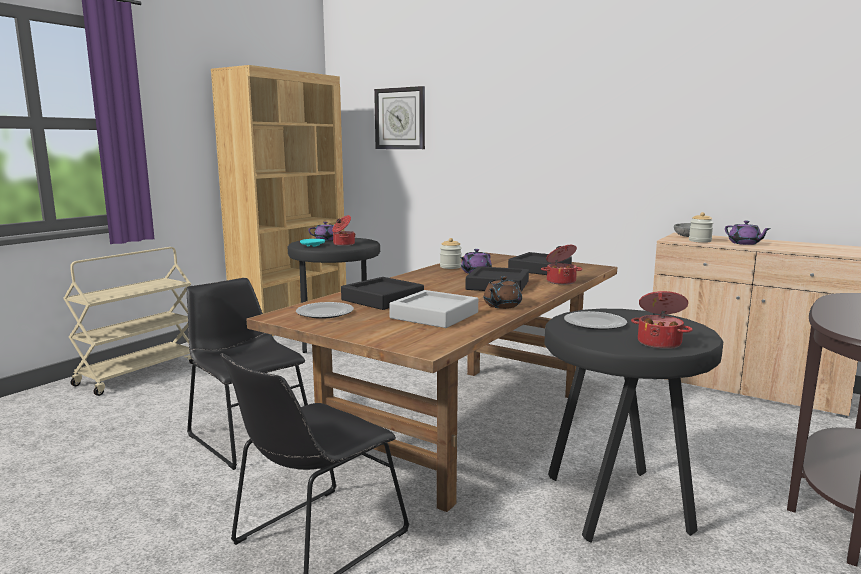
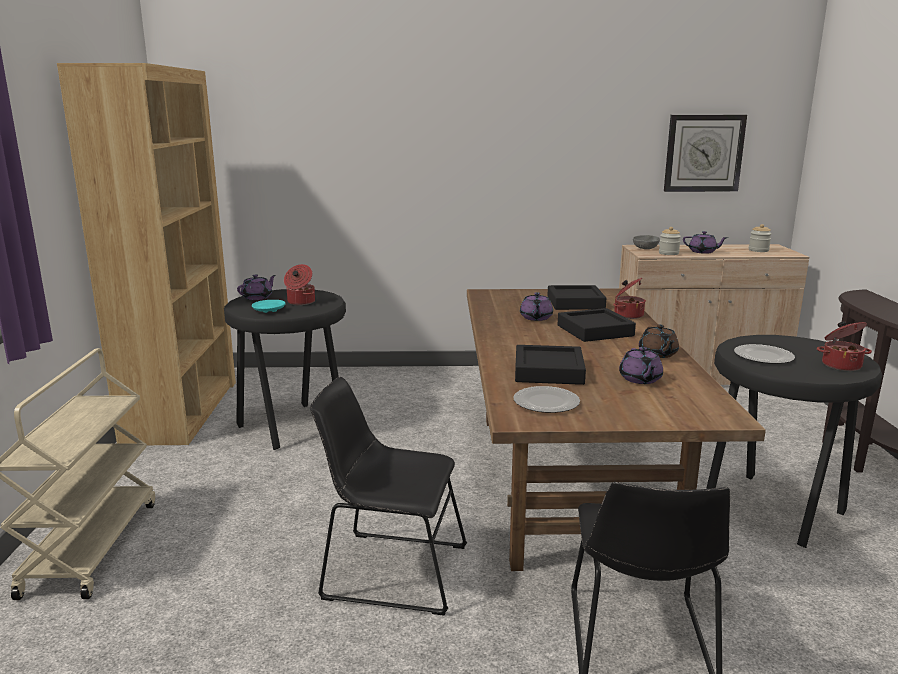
camera: 35 degrees left, 5 degrees up
wall clock [374,86,425,149] -> wall clock moved to [664,115,747,192]
grey tray [389,290,478,328] -> purple teapot [619,347,663,384]
jar [440,238,462,269] -> jar moved to [749,224,772,252]

